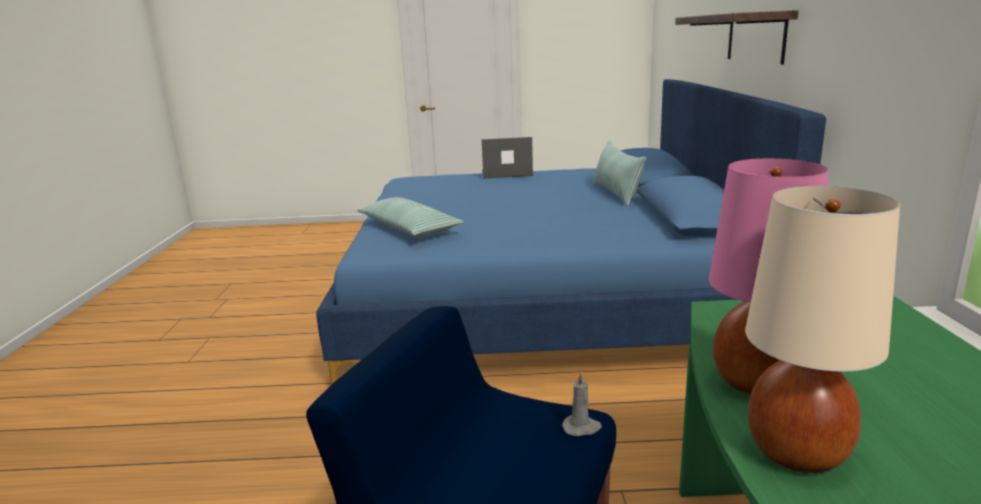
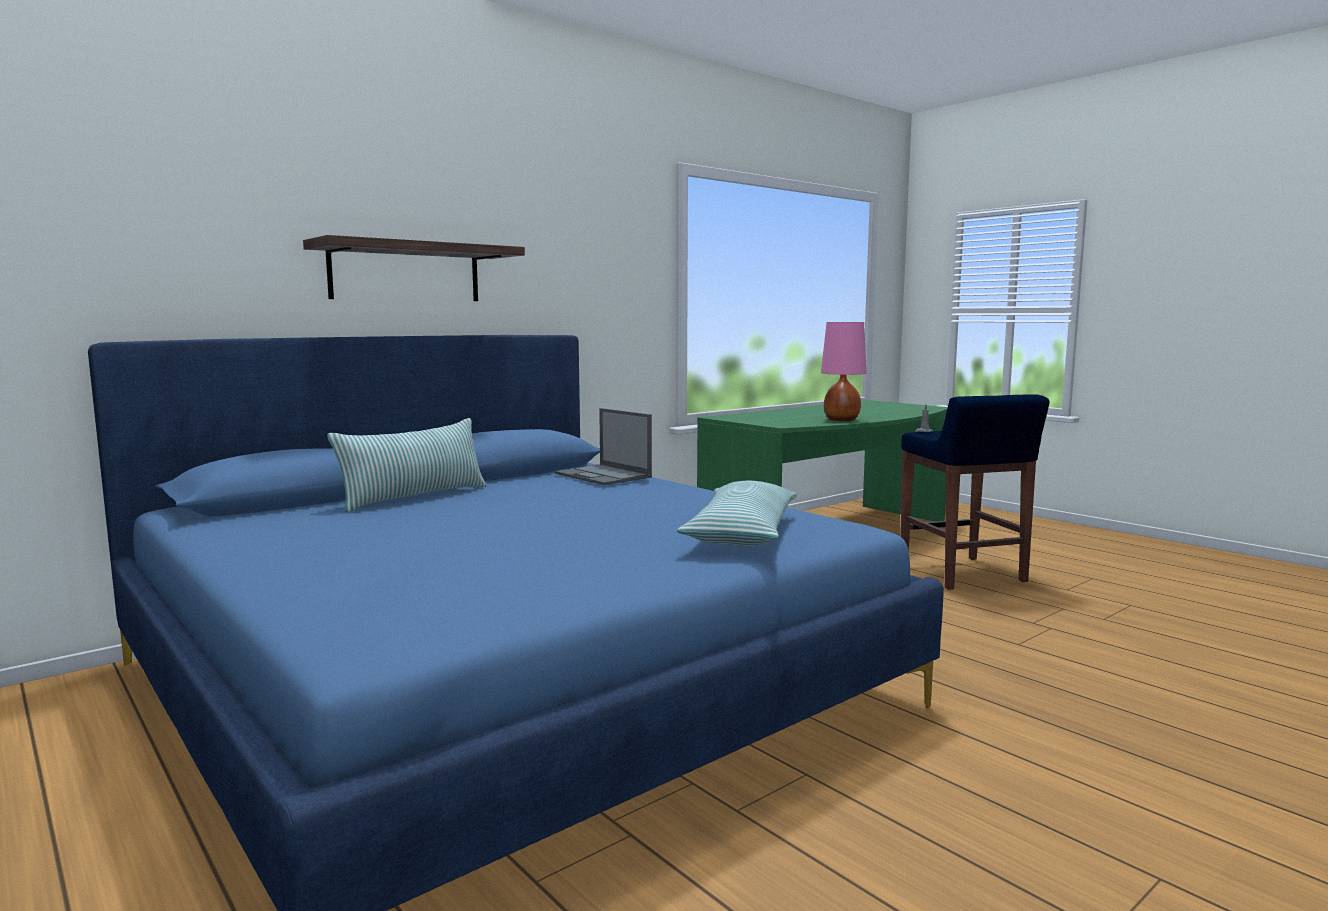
camera: 130 degrees left, 10 degrees down
laptop [482,137,533,178] -> laptop moved to [555,408,652,485]
beige table lamp [745,186,900,473] -> none

